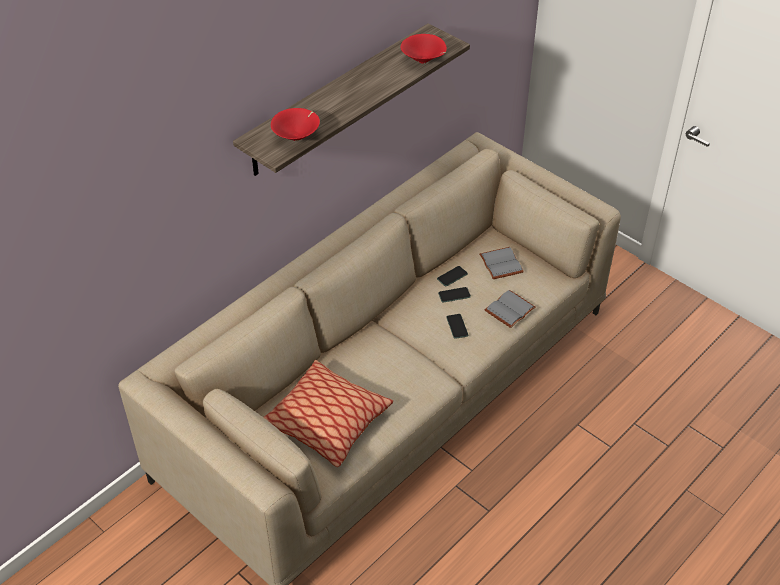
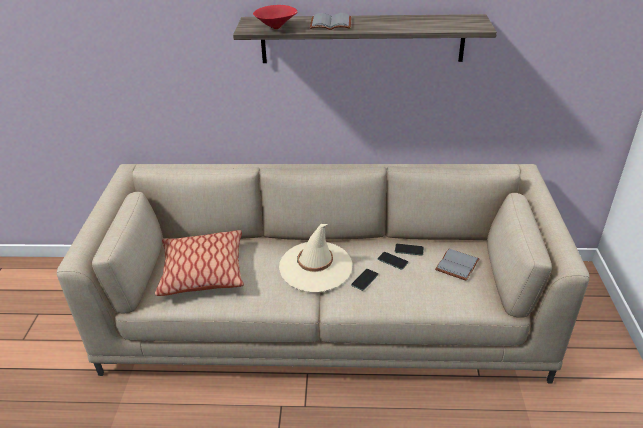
camera: 50 degrees right, 10 degrees down
red bowl [401,34,447,63] -> none
grey book [485,290,536,328] -> grey book moved to [310,13,351,30]
none -> beige hat [279,224,353,292]

